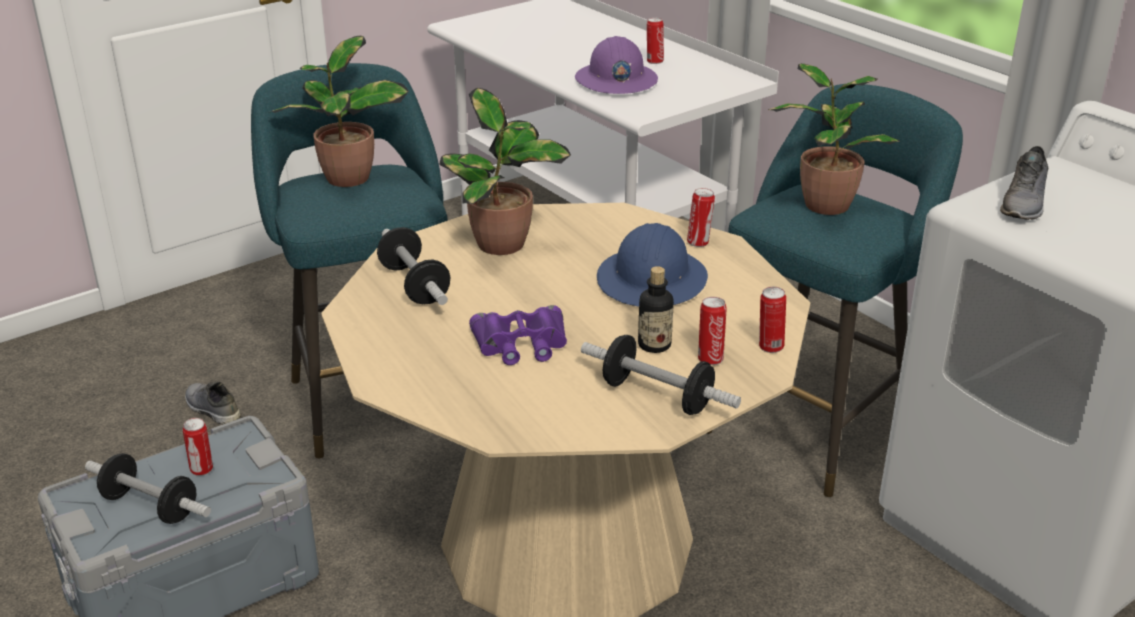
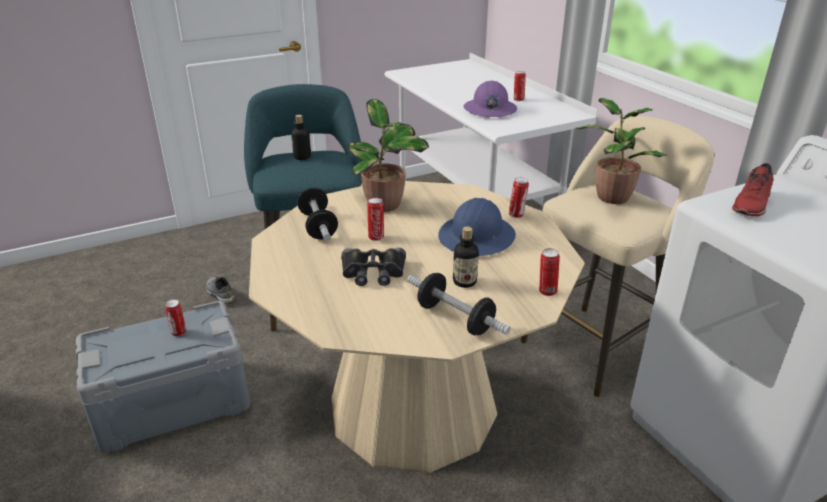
camera: 10 degrees right, 0 degrees up
dumbbell [85,453,211,524] -> none
potted plant [268,36,409,187] -> bottle [291,115,311,160]
purple binoculars [469,305,567,365] -> black binoculars [341,248,406,286]
can [698,297,727,365] -> can moved to [367,198,384,241]
turquoise stool [707,84,963,497] -> beige stool [520,116,714,397]
grey shoe [1000,146,1049,220] -> red shoe [732,163,774,216]

